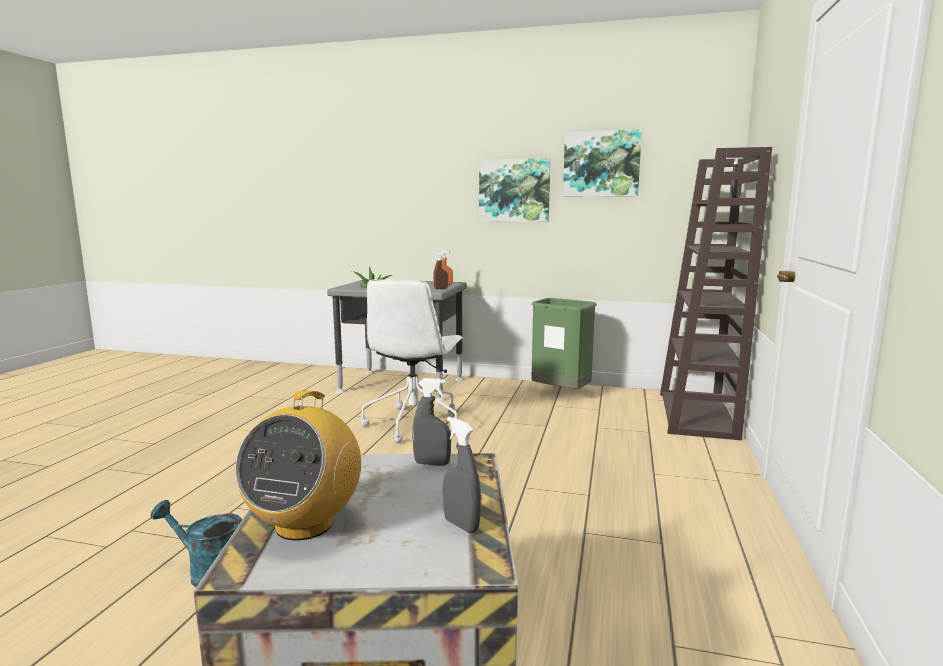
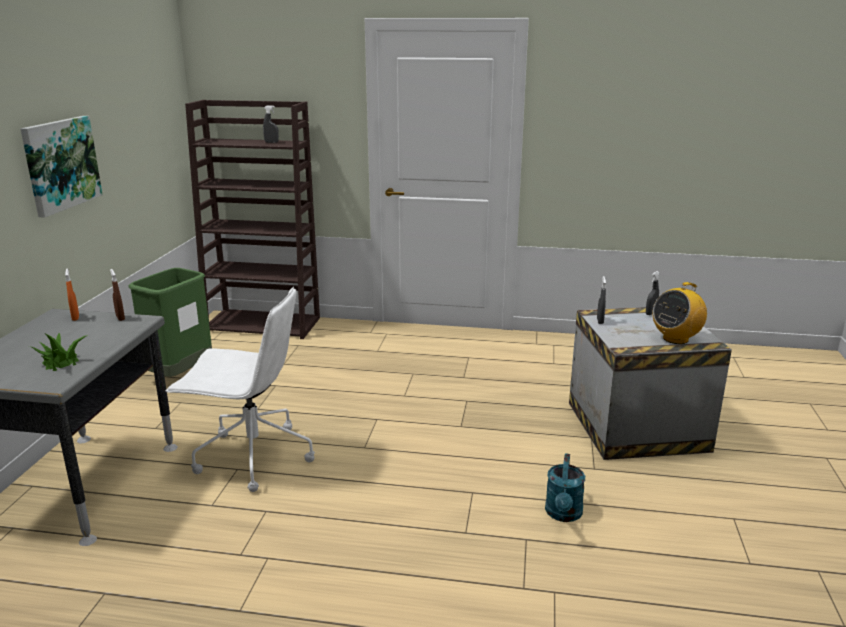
camera: 95 degrees left, 10 degrees up
radio [236,390,361,540] -> radio turned 135 degrees clockwise [652,282,707,344]
picture [563,129,642,197] -> none

